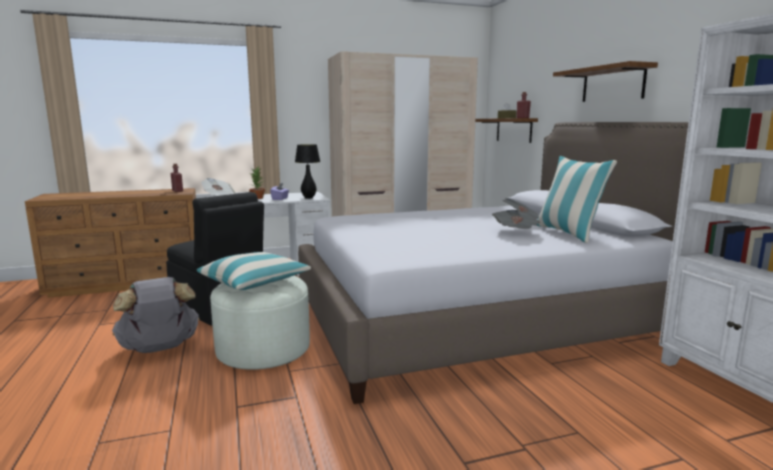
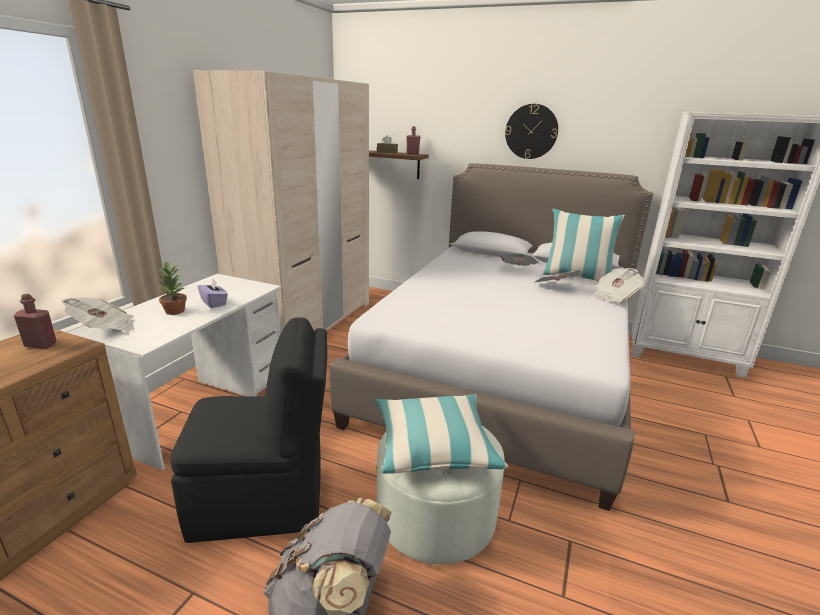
camera: 50 degrees left, 10 degrees up
black table lamp [295,144,320,199] -> none
shelf [553,61,658,102] -> wall clock [505,104,558,159]
none -> newspaper [593,268,645,303]

